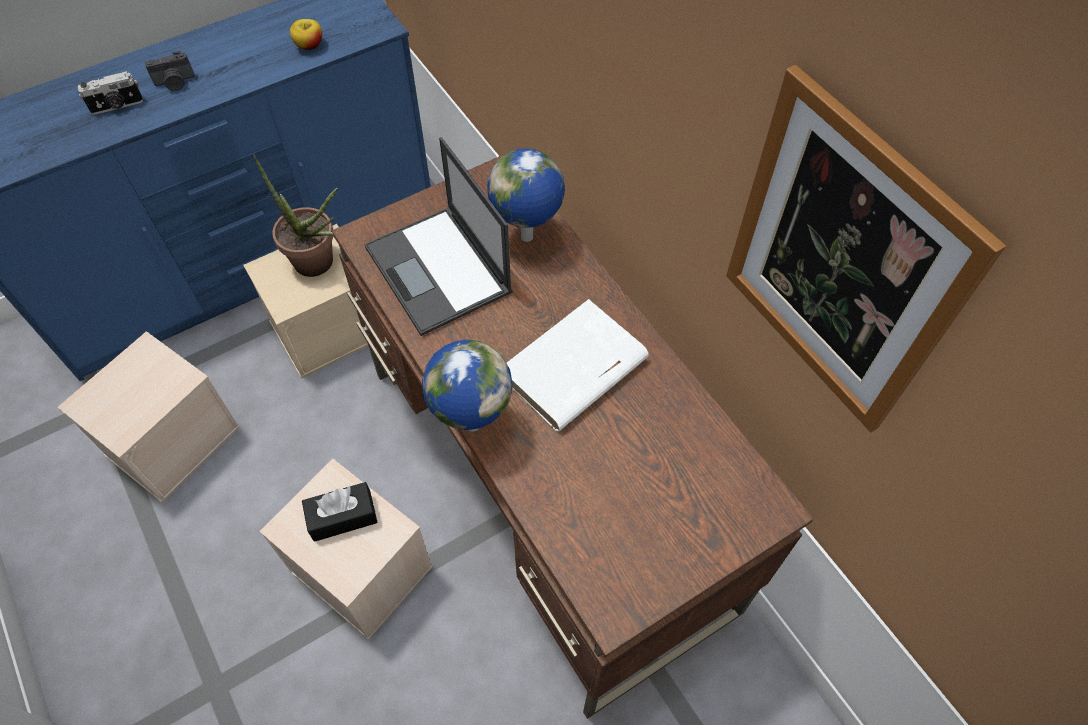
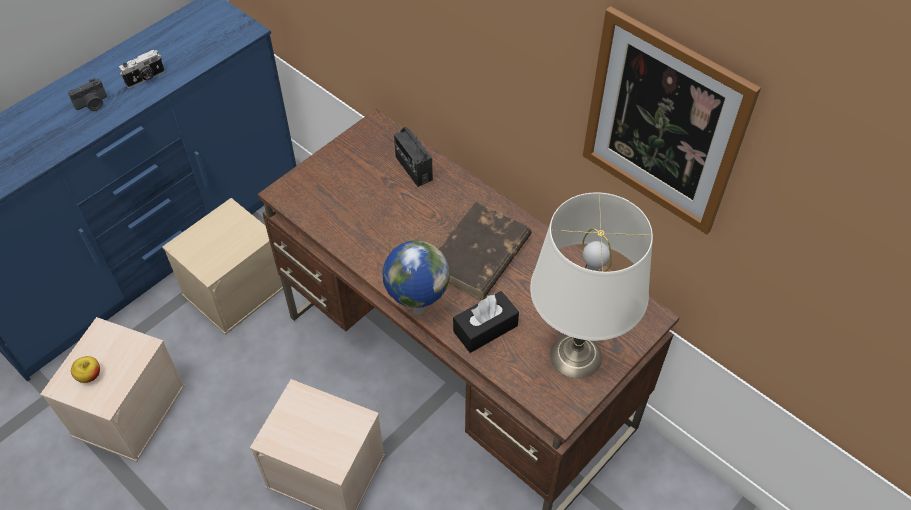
camera: 15 degrees left, 5 degrees down
camera [78,71,143,115] -> camera moved to [119,50,165,88]
potted plant [253,154,338,277] -> none
apple [290,19,322,50] -> apple moved to [71,356,100,383]
black tissue box [302,482,377,542] -> black tissue box moved to [453,291,519,353]
laptop [364,137,512,336] -> none
globe [487,148,565,242] -> radio [394,127,433,187]
white book [507,299,649,431] -> brown book [439,202,532,300]
none -> white table lamp [530,192,653,378]

